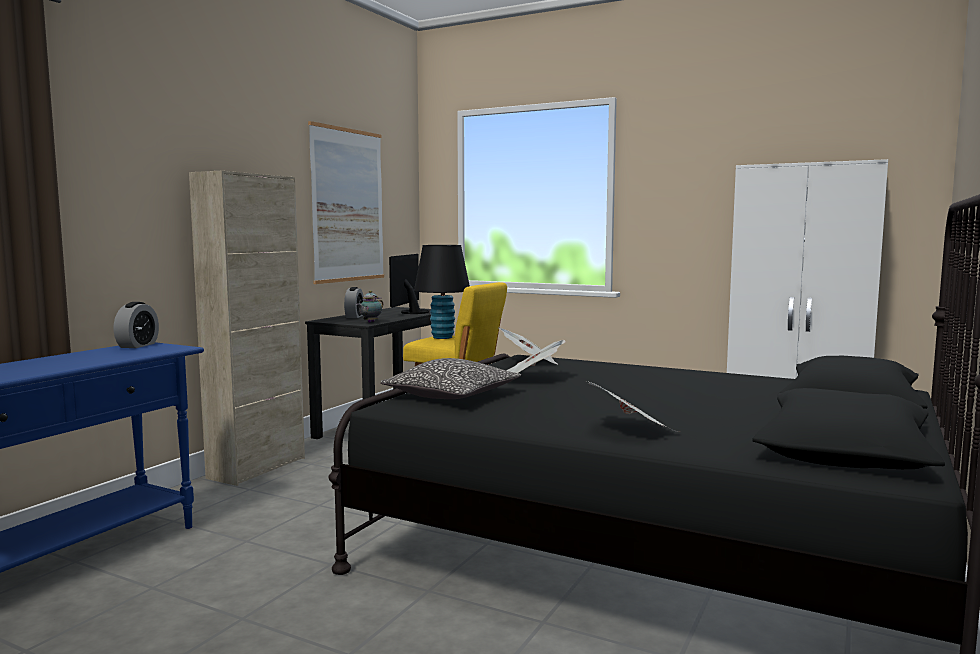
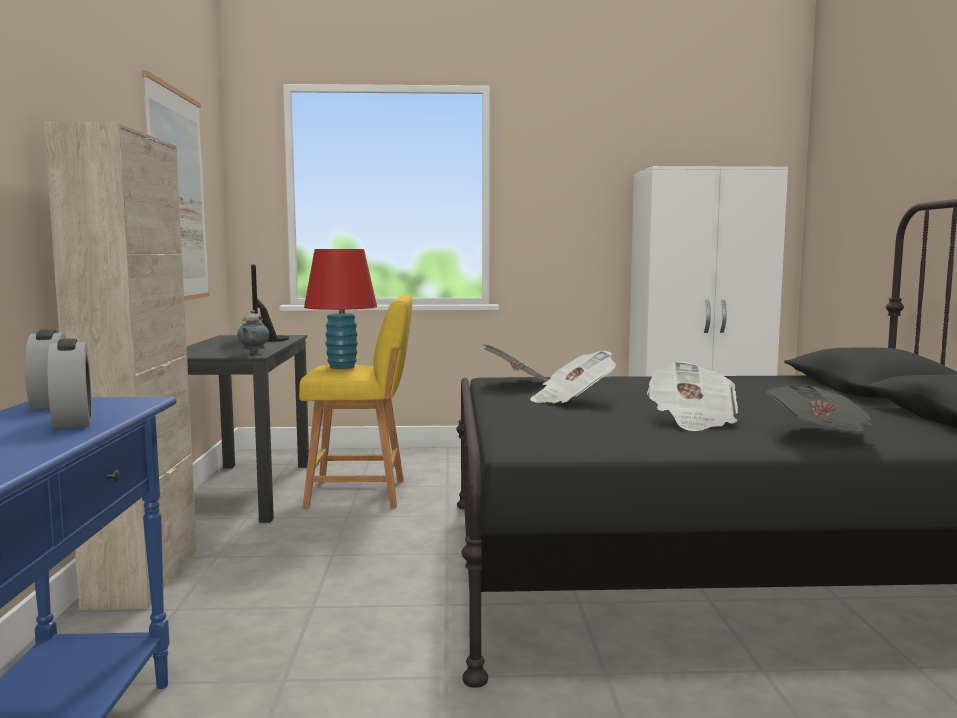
camera: 30 degrees left, 0 degrees up
alarm clock [344,287,364,318] -> alarm clock moved to [47,339,92,429]
pillow [380,358,521,399] -> none
black table lamp [414,245,470,339] -> red table lamp [304,249,377,369]
none -> newspaper [647,361,738,431]

